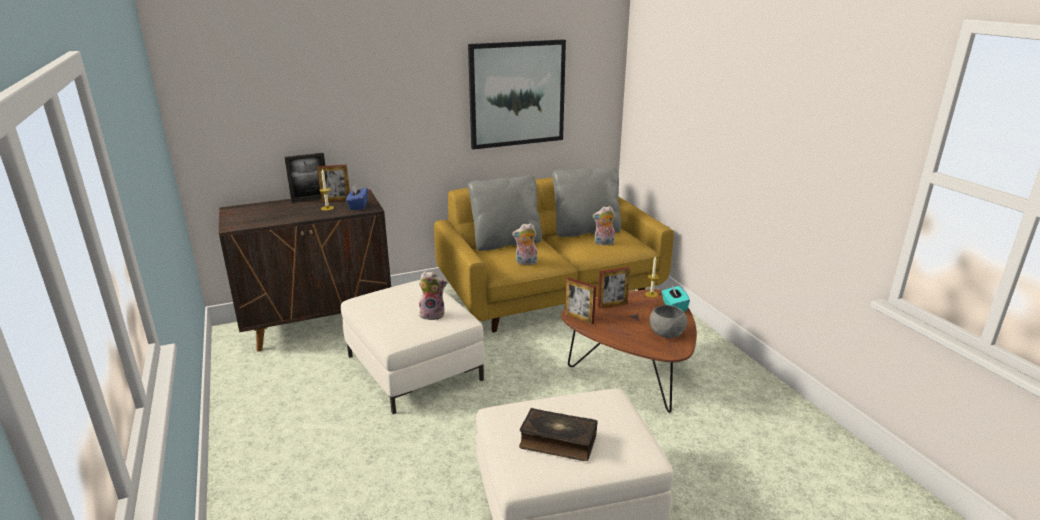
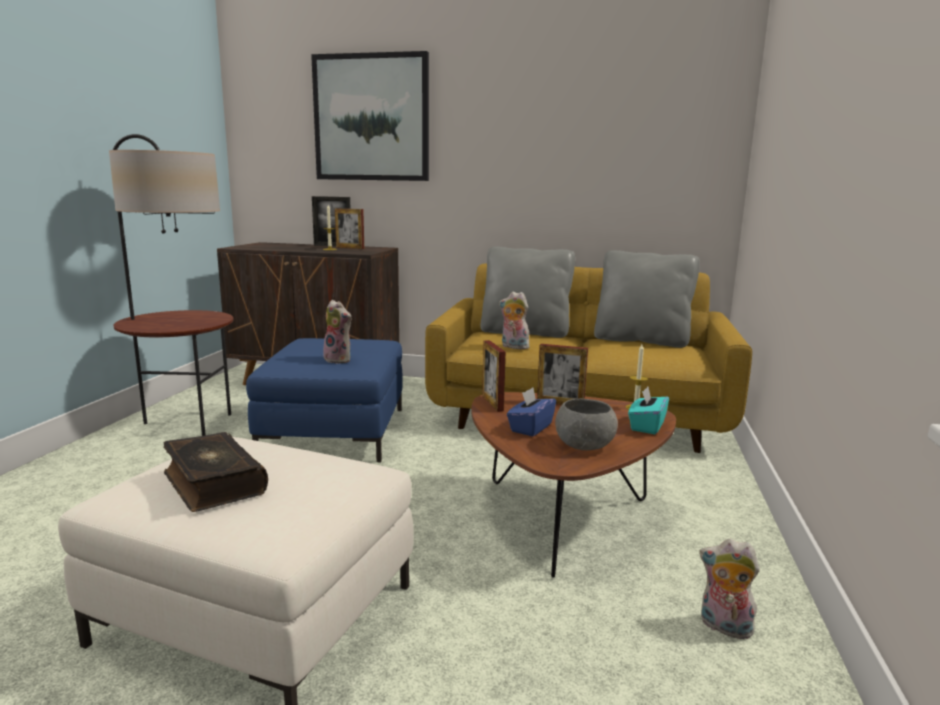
camera: 35 degrees right, 10 degrees down
white ottoman [341,280,485,414] -> blue ottoman [246,338,403,462]
blue tissue box [346,184,368,210] -> blue tissue box moved to [507,388,556,436]
picture [468,39,566,149] -> picture moved to [311,51,429,181]
plush toy [592,206,615,245] -> plush toy moved to [699,539,760,639]
none -> floor lamp [109,134,234,436]

